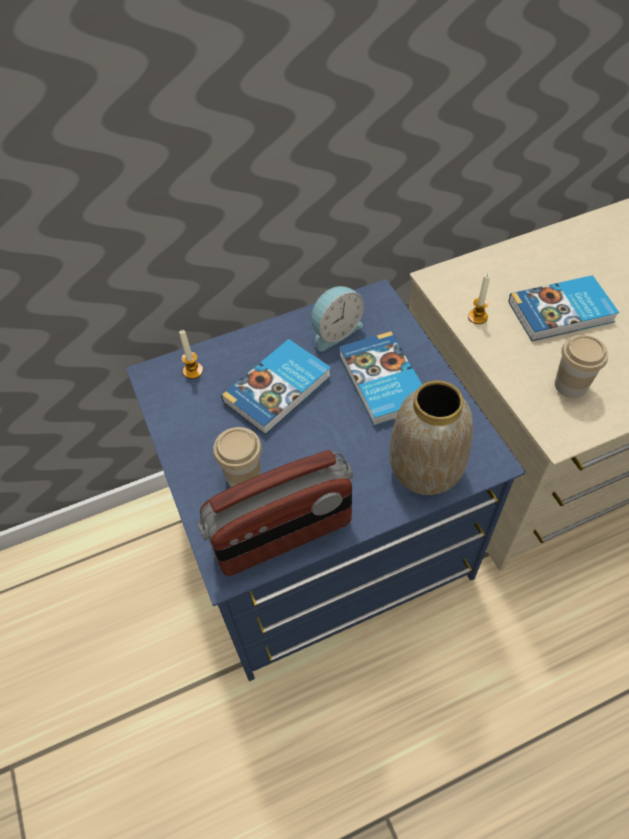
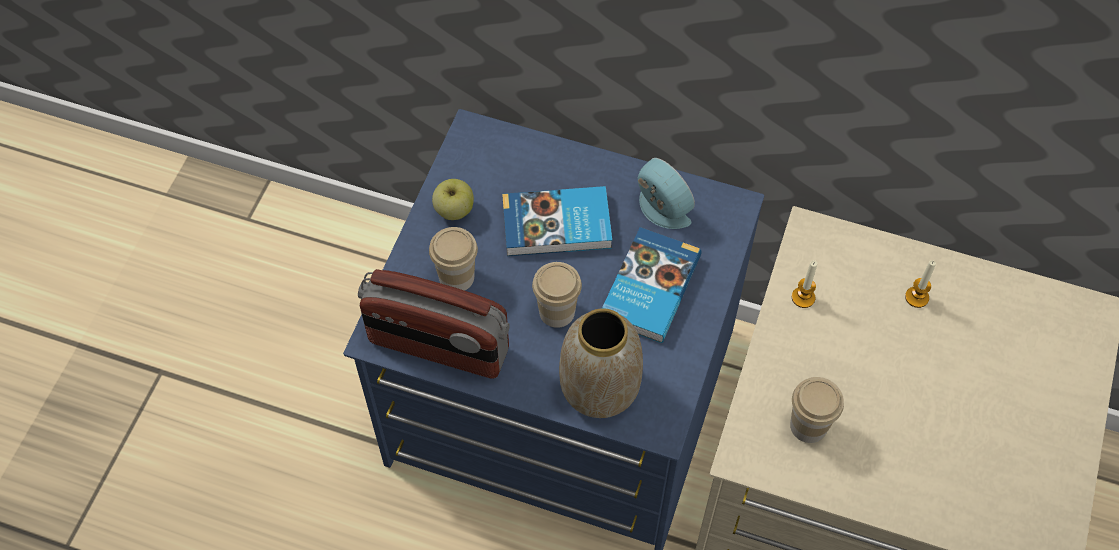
camera: 40 degrees right, 5 degrees up
candle [179,330,203,379] -> candle moved to [905,260,936,308]
alarm clock [311,286,364,351] -> alarm clock turned 135 degrees counterclockwise [638,158,695,229]
book [509,275,619,341] -> none
none -> apple [432,179,474,220]
none -> cup [532,262,582,328]

